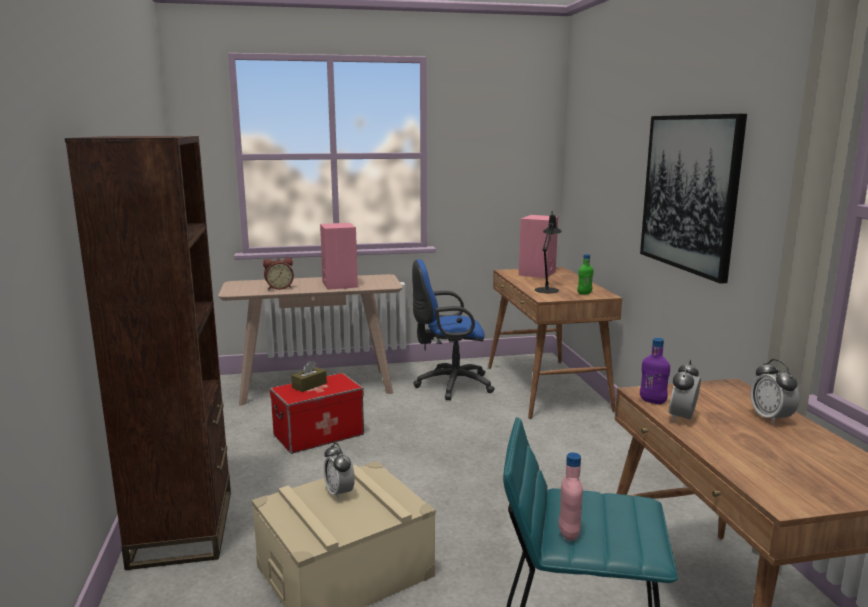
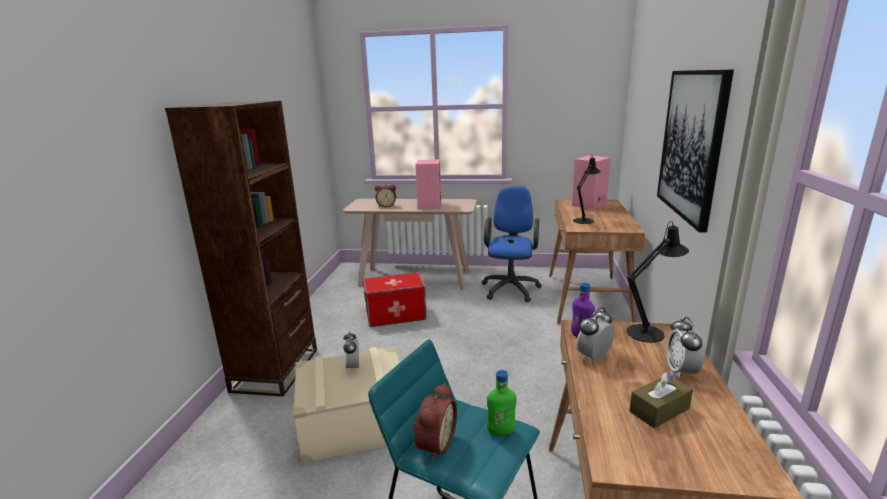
camera: 20 degrees right, 5 degrees up
brown tissue box [291,361,327,392] -> brown tissue box moved to [629,371,693,428]
blue office chair [412,259,495,400] -> blue office chair turned 90 degrees clockwise [482,186,542,302]
pink bottle [559,453,583,541] -> alarm clock [413,383,457,461]
green bottle [577,254,593,295] -> green bottle moved to [487,370,516,436]
none -> black table lamp [626,221,689,343]

